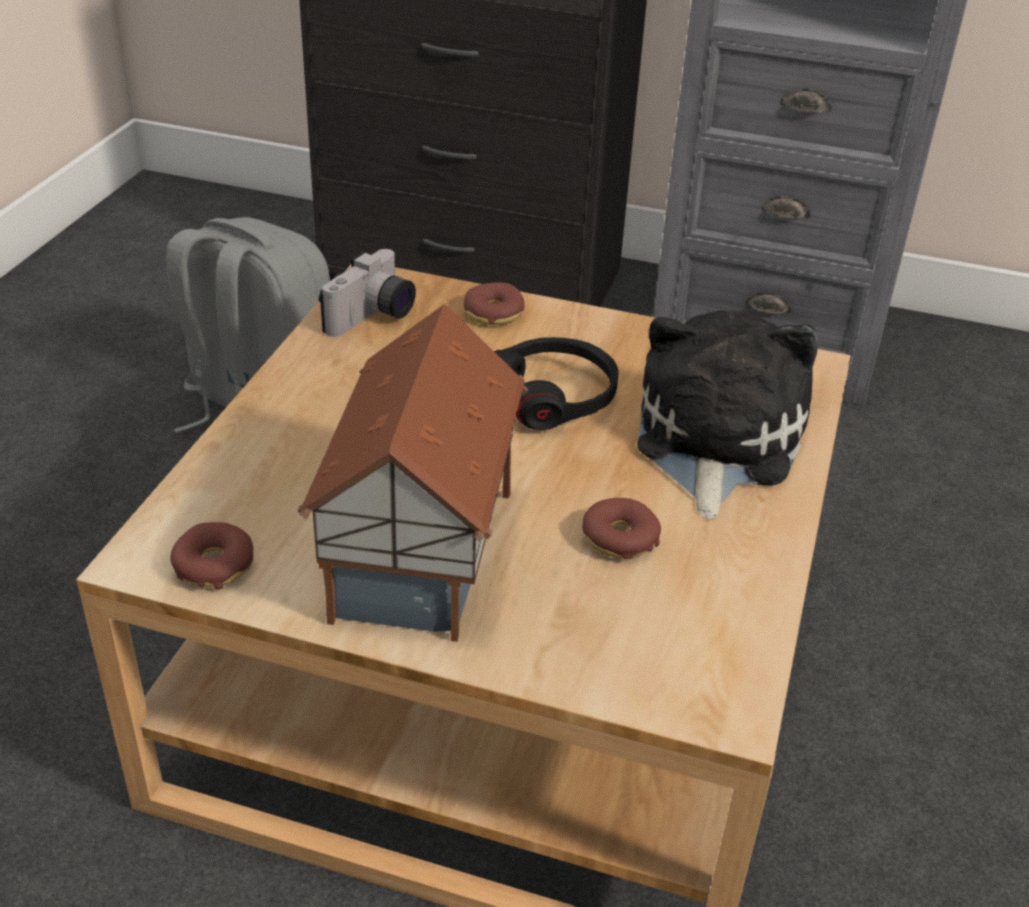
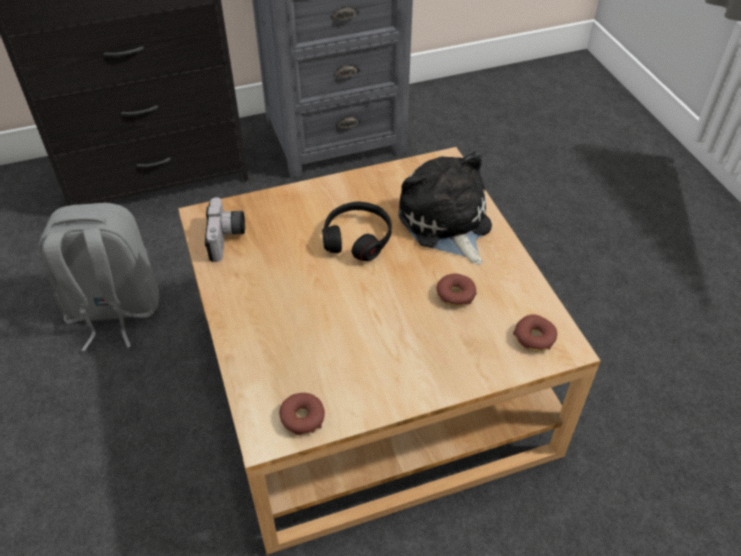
camera: 35 degrees left, 10 degrees up
toy house [298,304,528,642] -> none
donut [464,282,524,325] -> donut moved to [513,314,557,352]

